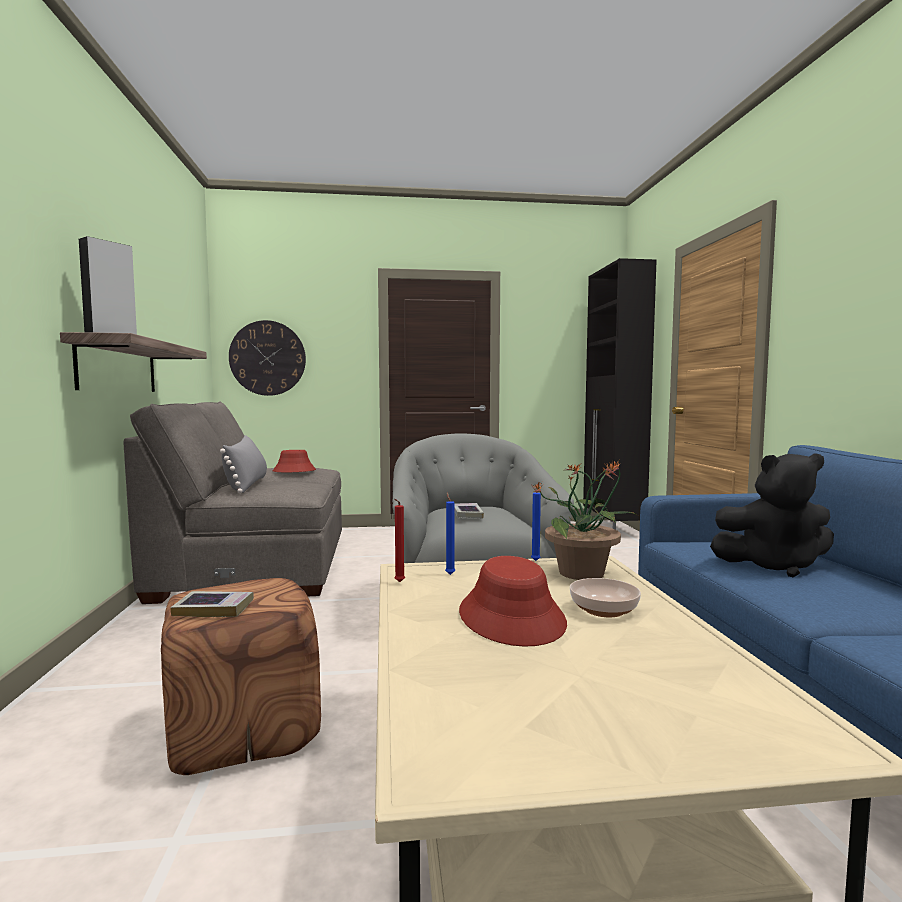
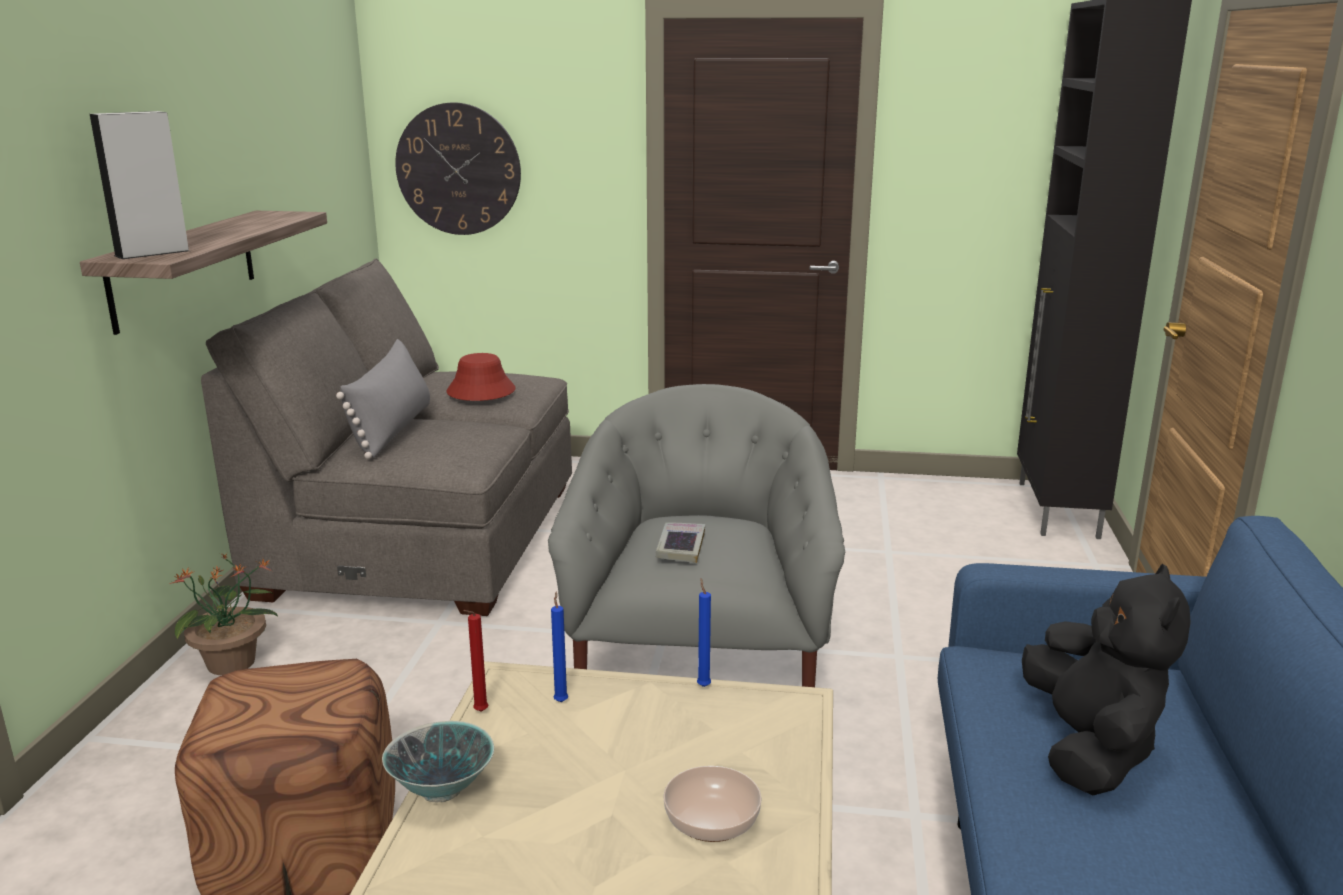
camera: 15 degrees right, 15 degrees up
book [170,591,254,617] -> none
red hat [459,556,567,647] -> none
potted plant [533,460,637,580] -> potted plant moved to [169,553,278,675]
black plush toy [710,453,834,577] -> black plush toy turned 105 degrees counterclockwise [1022,564,1191,795]
none -> bowl [382,721,494,802]

